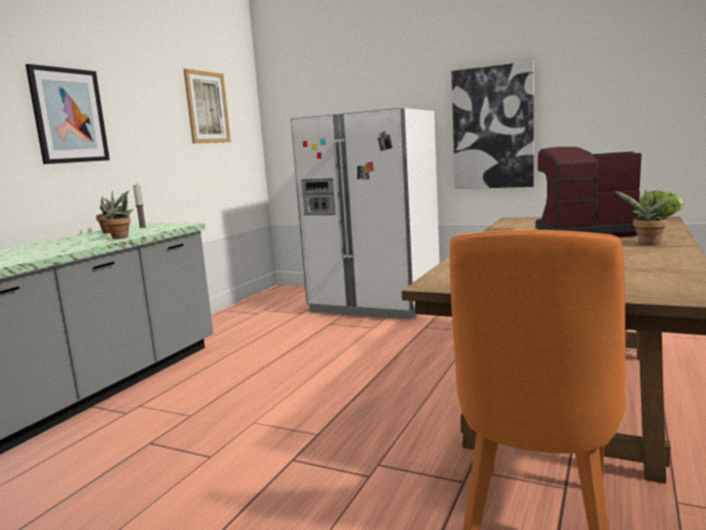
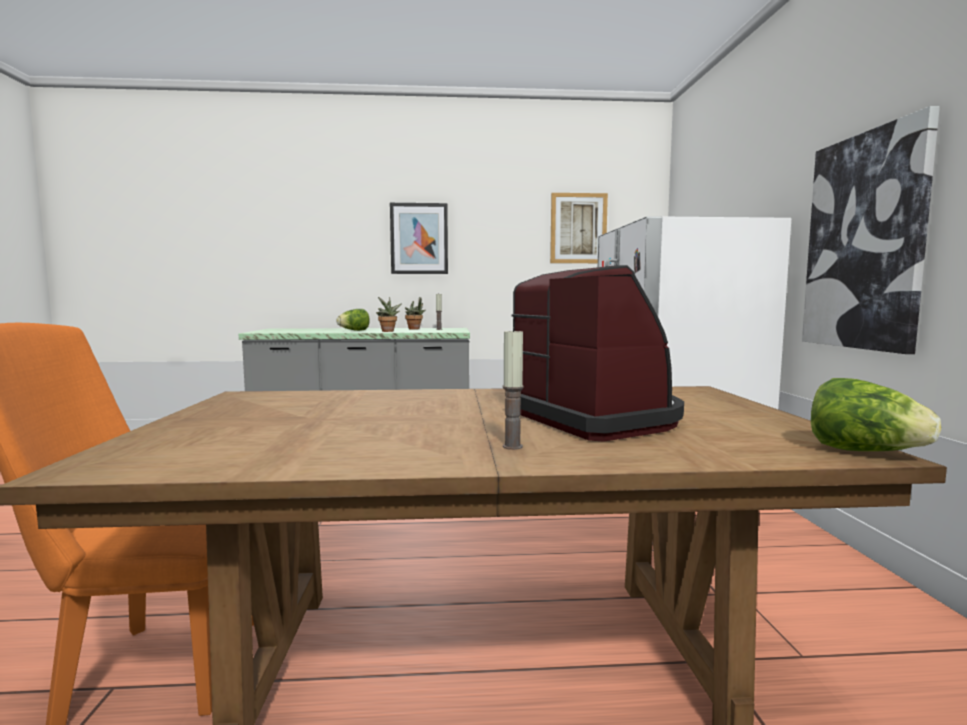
camera: 60 degrees right, 5 degrees down
potted plant [614,189,670,245] -> candle [503,328,524,450]
none -> lettuce [336,309,370,331]

